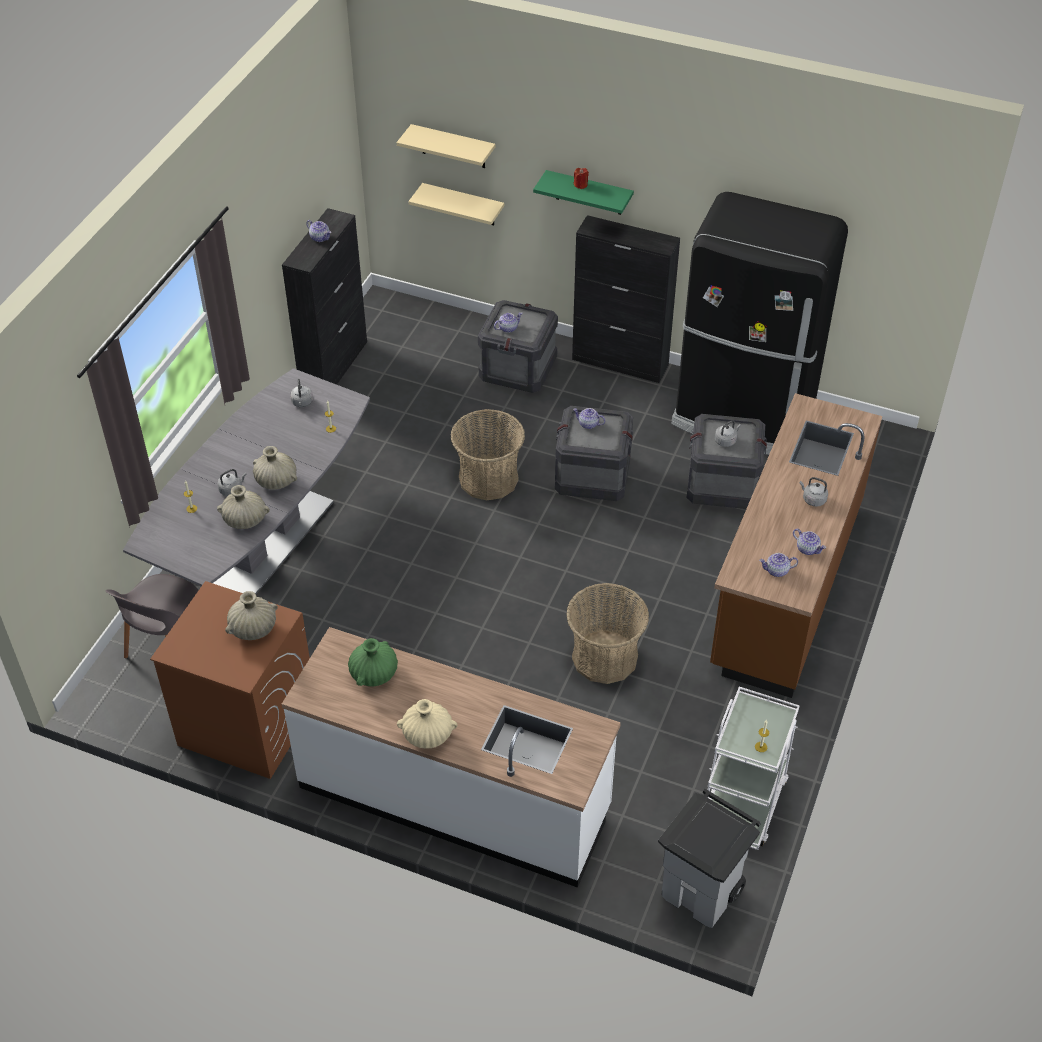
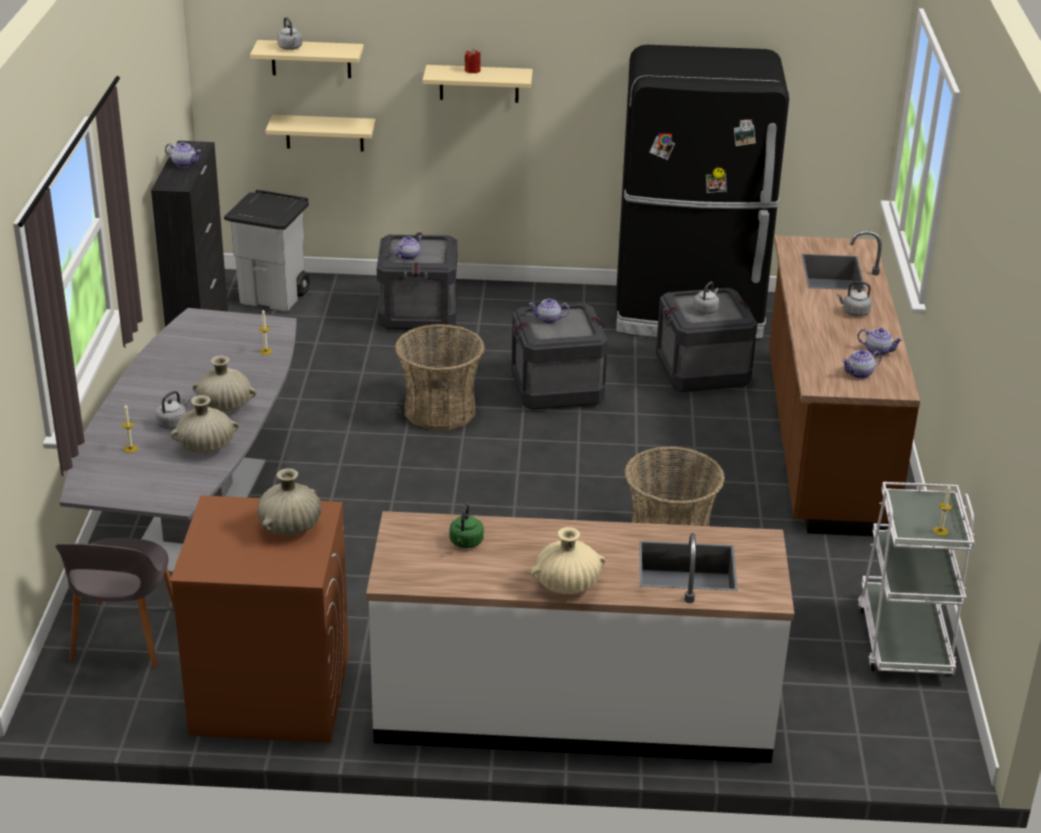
camera: 20 degrees left, 15 degrees down
grey kettle [290,379,313,407] -> grey kettle moved to [277,17,302,50]
green vase [348,638,398,686] -> green kettle [450,503,484,548]
green shelf [533,170,634,215] -> beige shelf [422,65,533,103]
black cabinet [572,215,680,383] -> none
grey trash can [658,789,761,928] -> grey trash can moved to [224,190,310,311]

